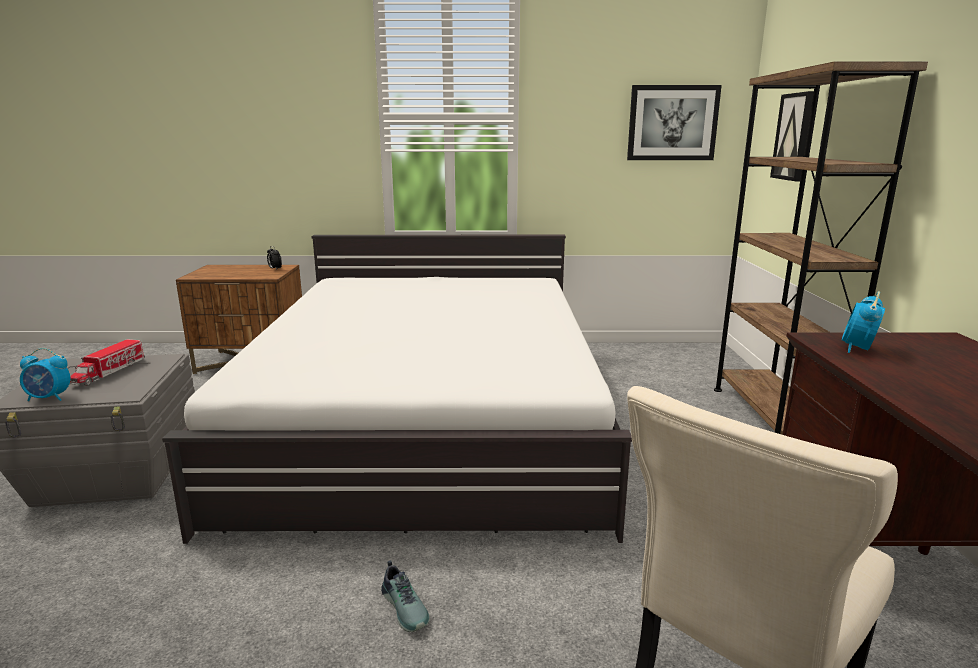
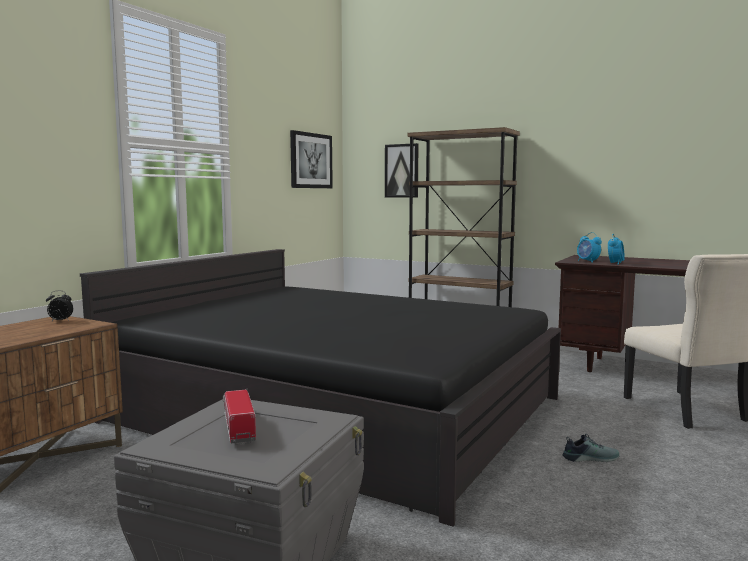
camera: 60 degrees left, 10 degrees down
alarm clock [20,348,70,401] -> alarm clock moved to [608,234,625,265]
toy truck [70,339,145,386] -> toy truck turned 150 degrees counterclockwise [223,389,256,445]
white bed [162,235,632,544] -> black bed [80,249,561,527]

